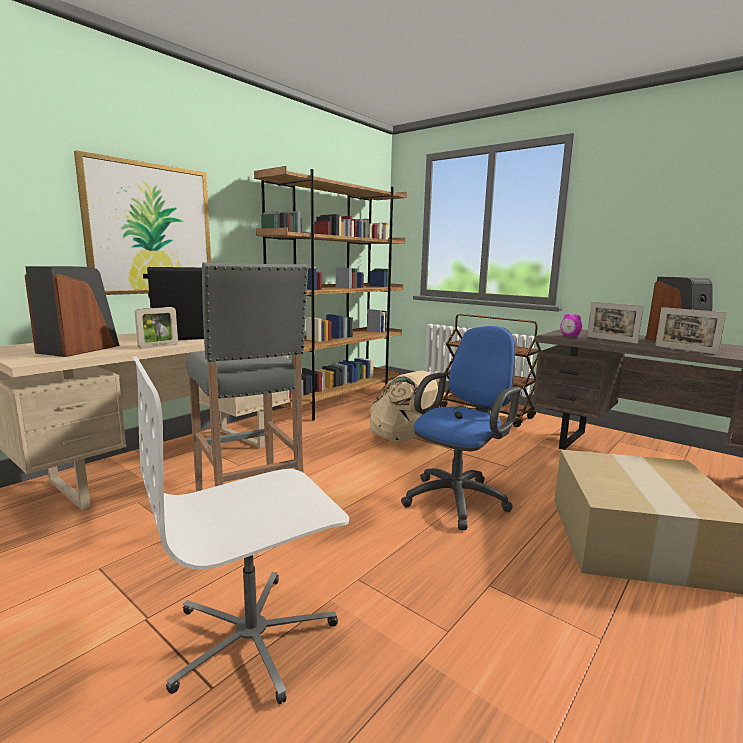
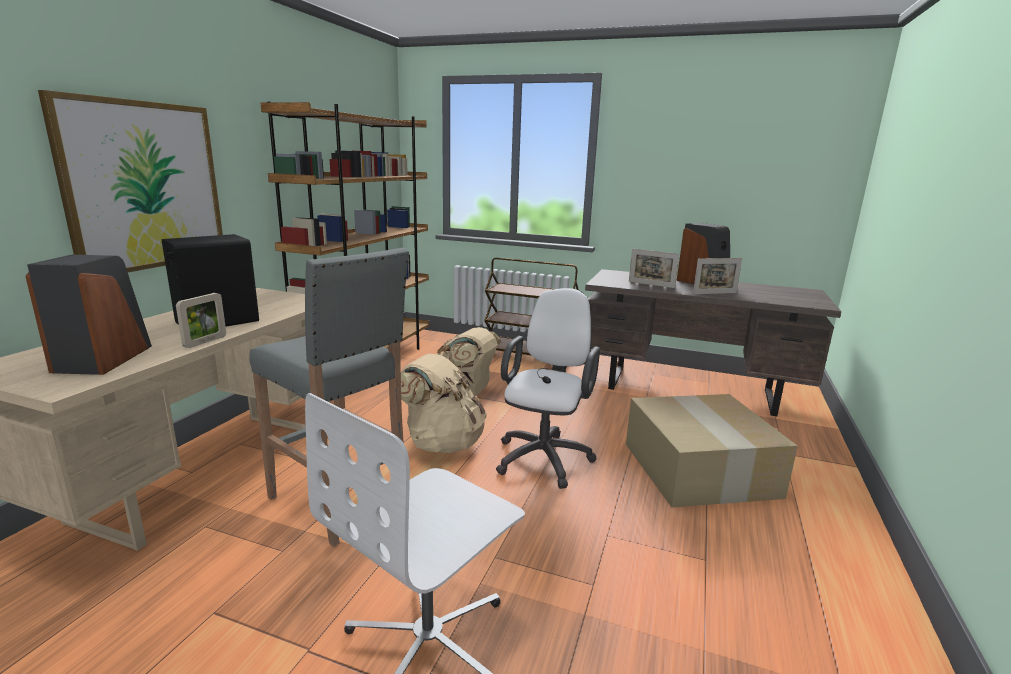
camera: 20 degrees left, 5 degrees up
blue office chair [401,326,521,530] -> white office chair [496,288,600,489]
alarm clock [560,314,582,337] -> none
picture frame [655,307,727,355] -> picture frame turned 45 degrees counterclockwise [693,258,742,294]
none -> beige backpack [401,354,487,453]

